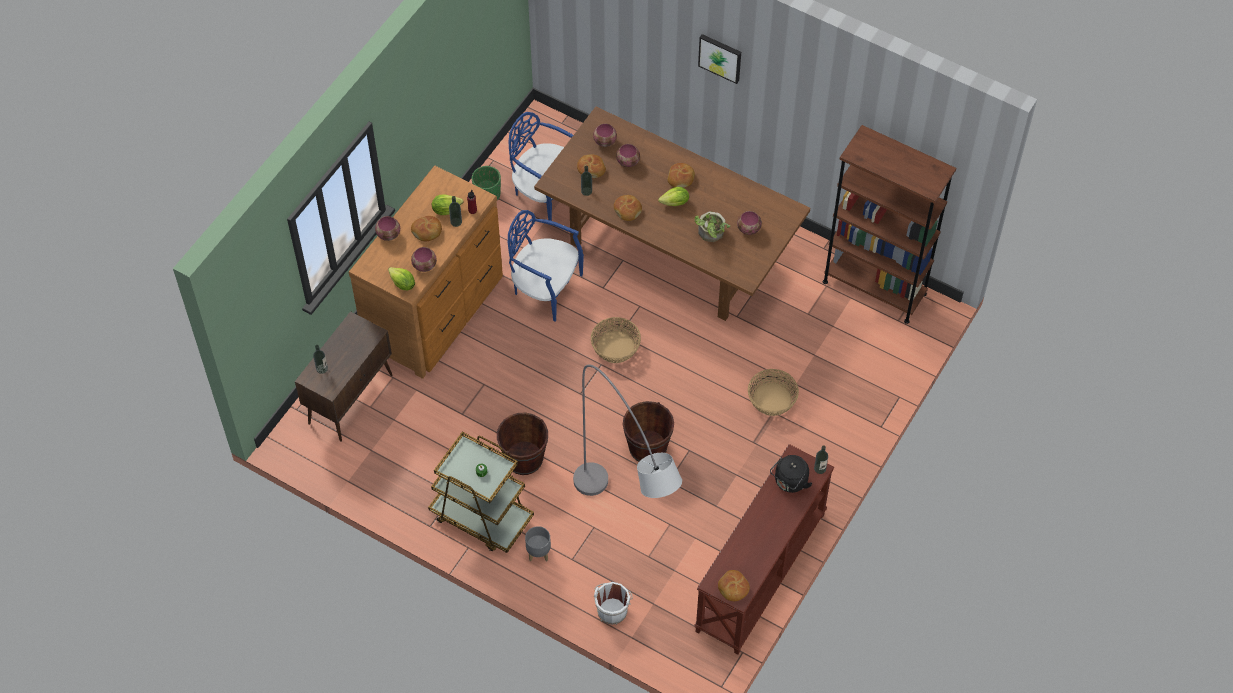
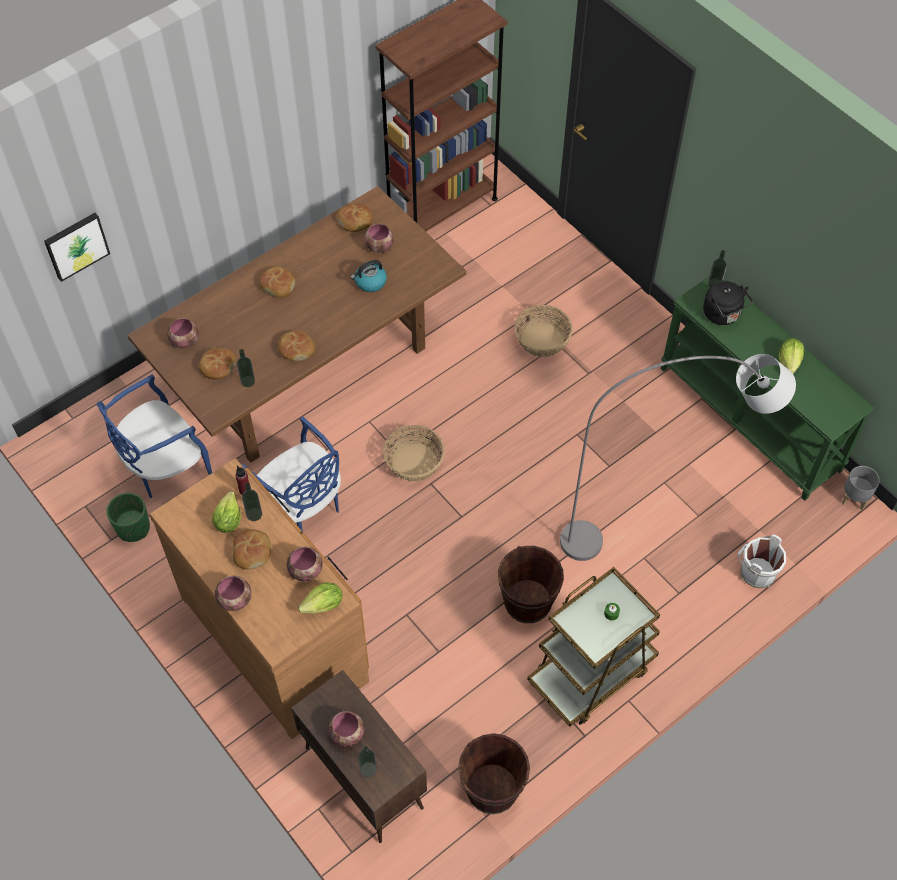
camera: 70 degrees left, 0 degrees up
blue chair [508,210,584,322] -> blue chair turned 90 degrees counterclockwise [241,416,341,533]
grey planter [525,526,551,562] -> grey planter moved to [842,466,880,510]
bowl [616,144,640,167] -> bowl moved to [328,711,364,747]
brown bucket [623,401,674,462] -> brown bucket moved to [458,733,530,814]
lettuce [658,187,689,206] -> lettuce moved to [779,338,804,374]
potted plant [694,211,730,242] -> kettle [351,260,387,292]
brown console table [694,444,834,655] -> green console table [661,277,874,501]
picture [698,34,741,84] -> picture moved to [44,213,110,282]
bread [718,570,750,601] -> bread moved to [337,204,372,232]

